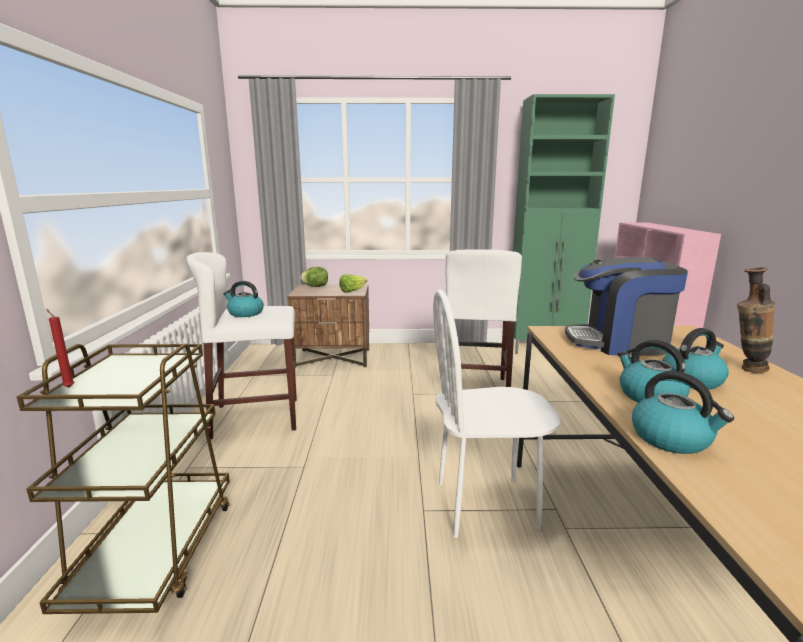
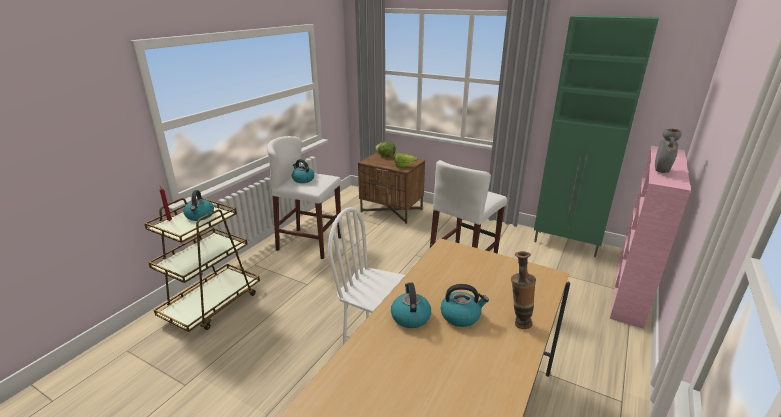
camera: 30 degrees right, 10 degrees up
coffee machine [565,257,688,356] -> none
kettle [632,371,734,454] -> kettle moved to [183,190,214,221]
none -> grey vase [655,129,682,173]

